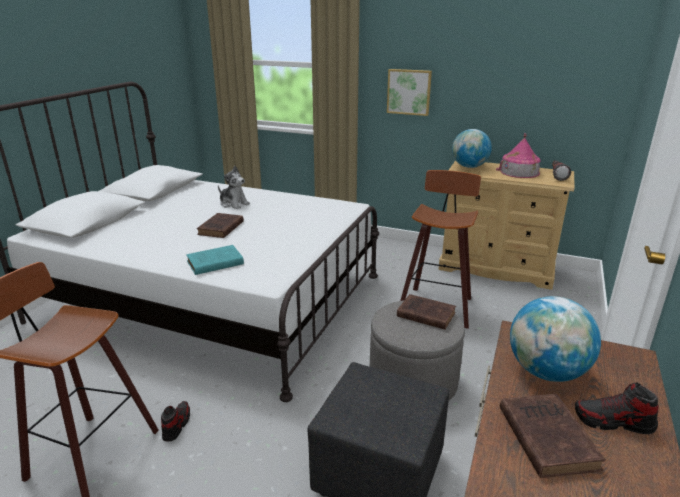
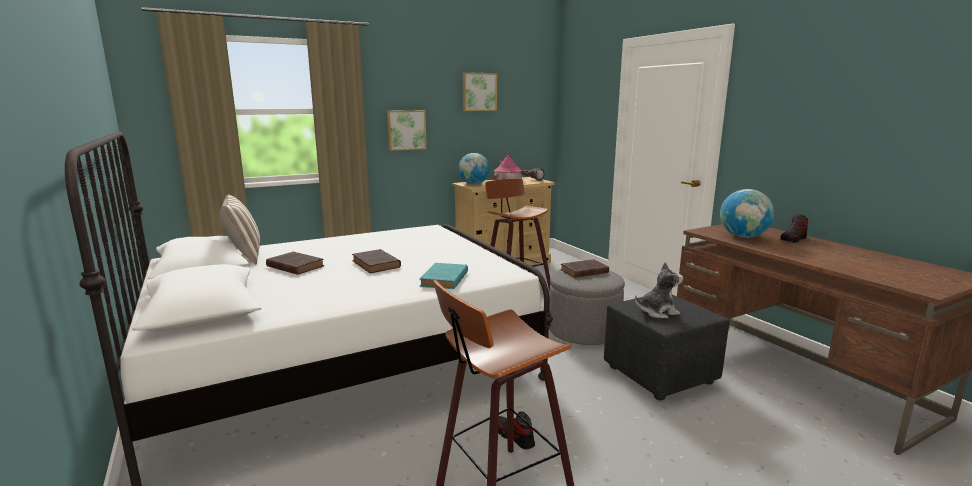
camera: 50 degrees left, 10 degrees down
plush toy [218,166,250,209] -> plush toy moved to [635,262,683,318]
brown book [500,394,606,478] -> brown book moved to [266,252,324,275]
none -> pillow [219,194,260,264]
none -> picture [463,72,497,111]

